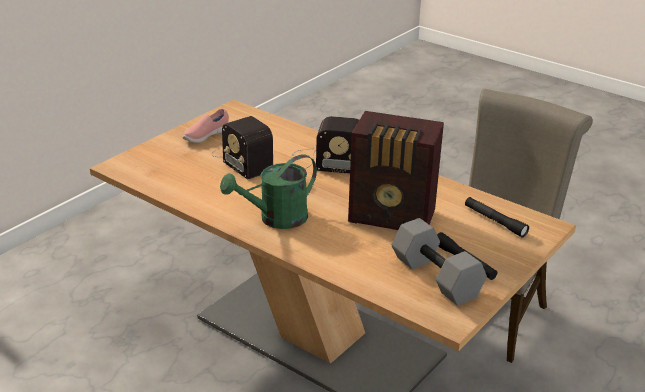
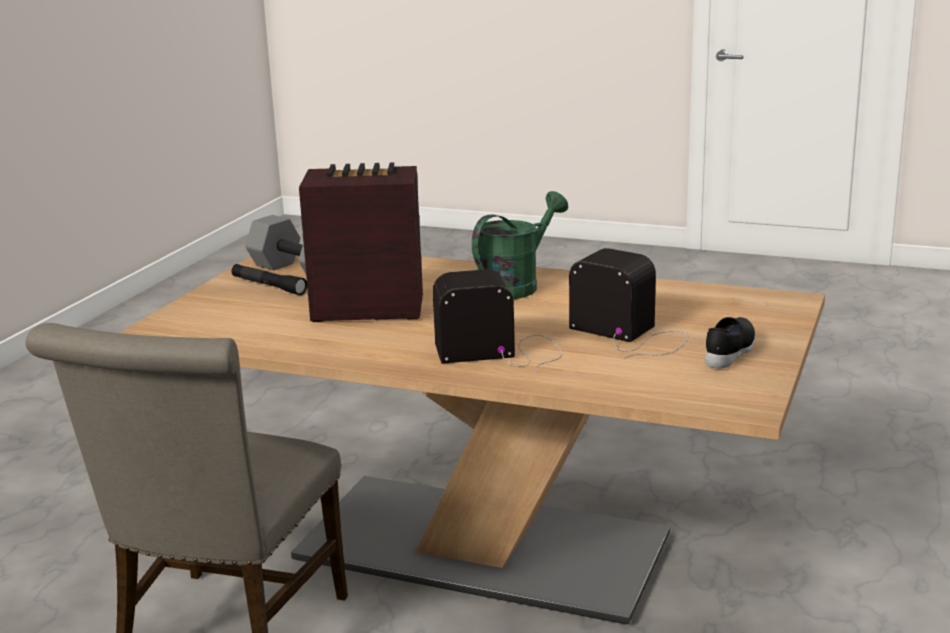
camera: 165 degrees right, 10 degrees down
pink shoe [182,108,229,143] -> black shoe [705,317,755,368]
black flashlight [465,197,529,237] -> none

